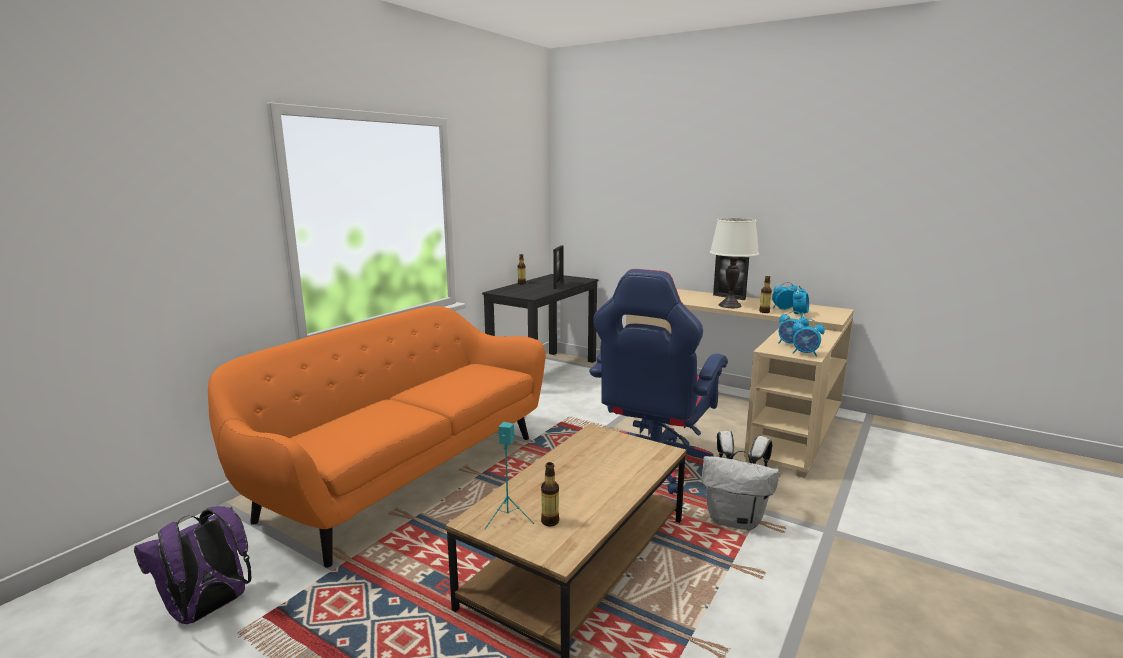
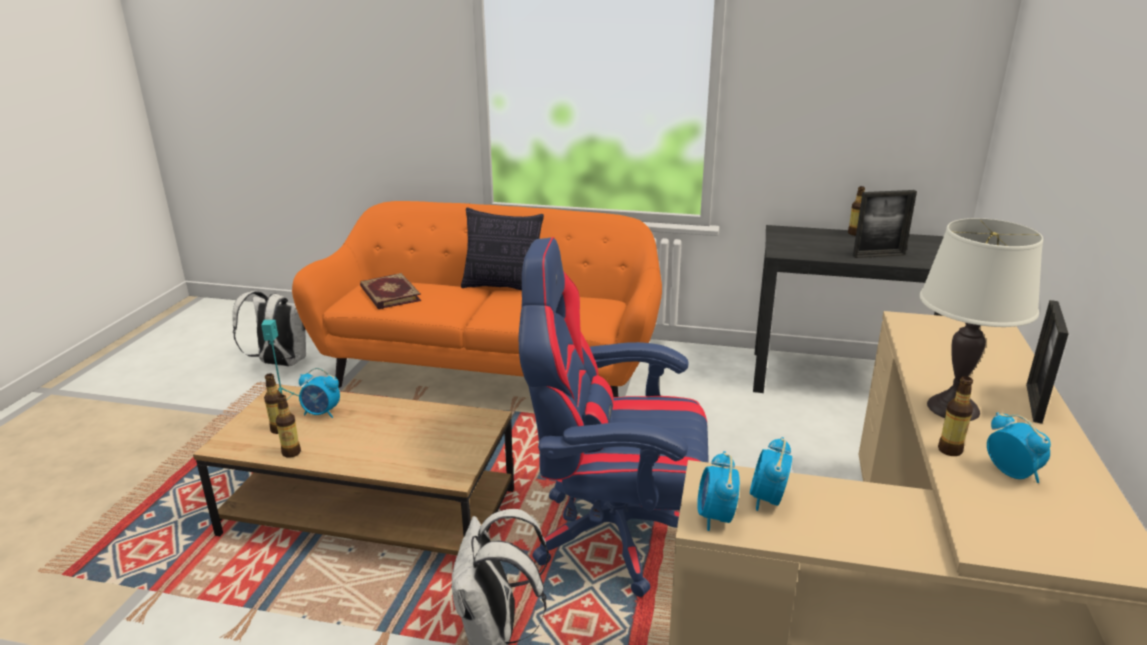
camera: 70 degrees right, 10 degrees up
purple backpack [134,506,251,624] -> white backpack [232,291,306,366]
alarm clock [792,285,809,317] -> alarm clock moved to [299,368,340,418]
none -> bottle [276,395,301,458]
none -> book [360,273,421,309]
none -> pillow [461,207,544,290]

